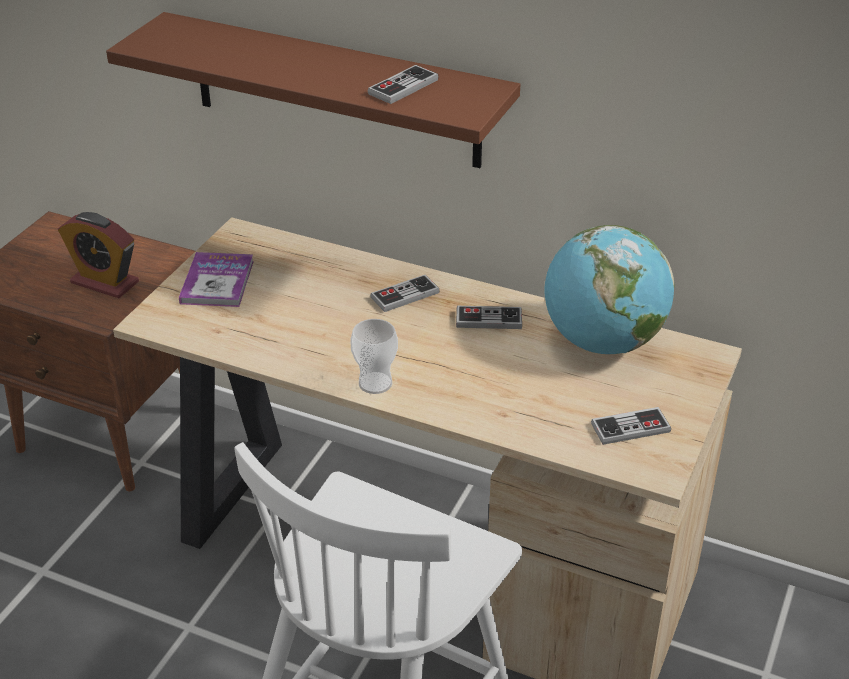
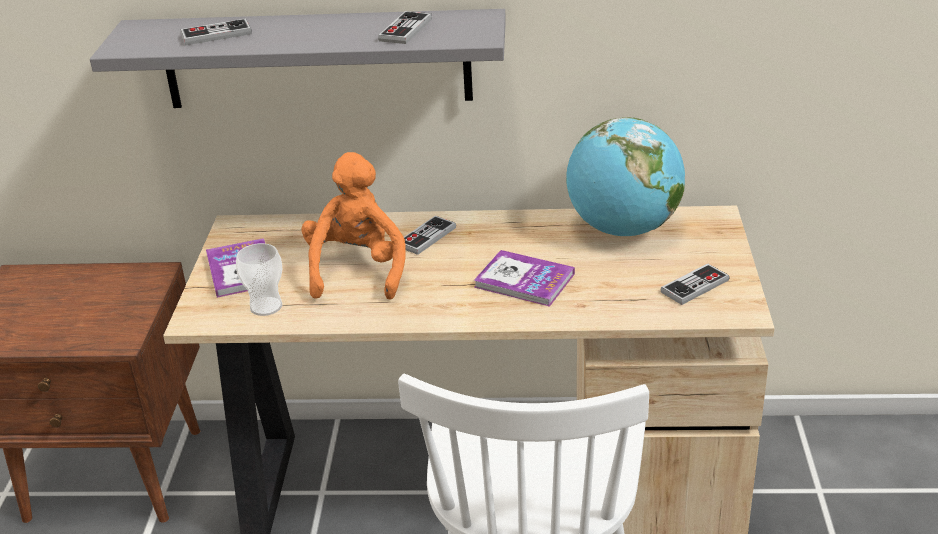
camera: 20 degrees left, 5 degrees down
alarm clock [58,212,139,298] -> none
brown shelf [106,12,520,168] -> grey shelf [90,9,506,108]
cup [350,319,398,394] -> cup moved to [236,243,282,316]
game controller [456,306,522,329] -> game controller moved to [181,18,252,45]
none -> orange plush toy [302,152,406,299]
none -> book [474,250,575,307]

